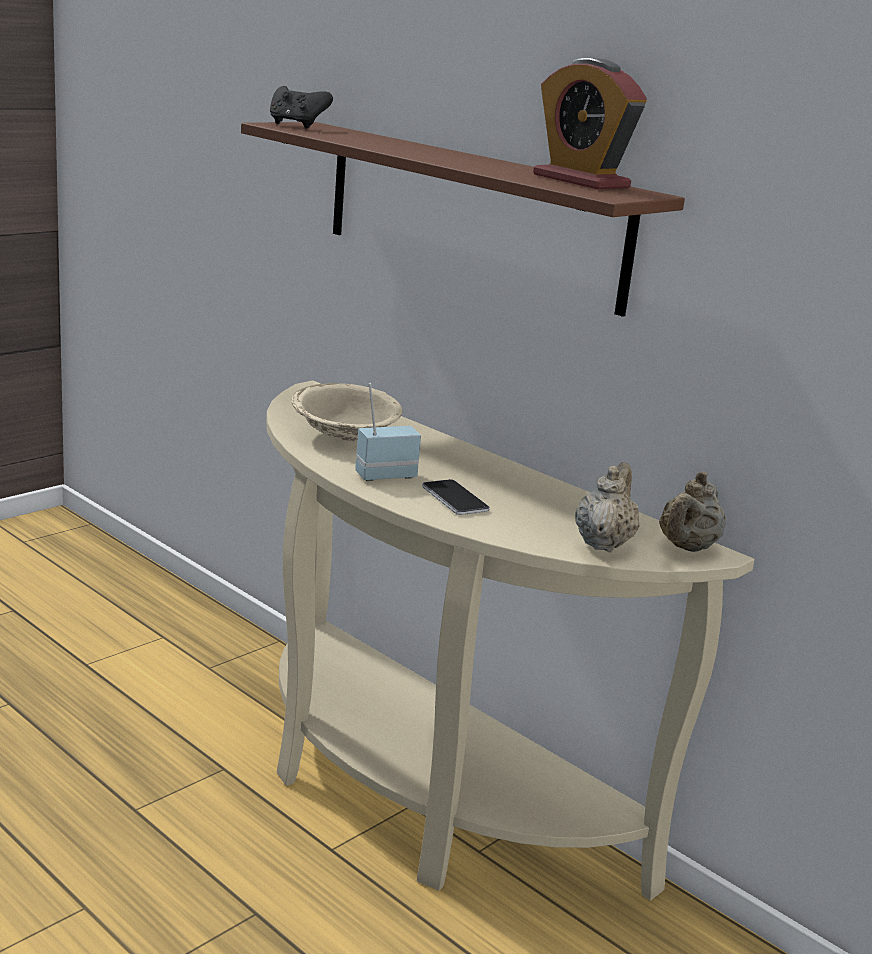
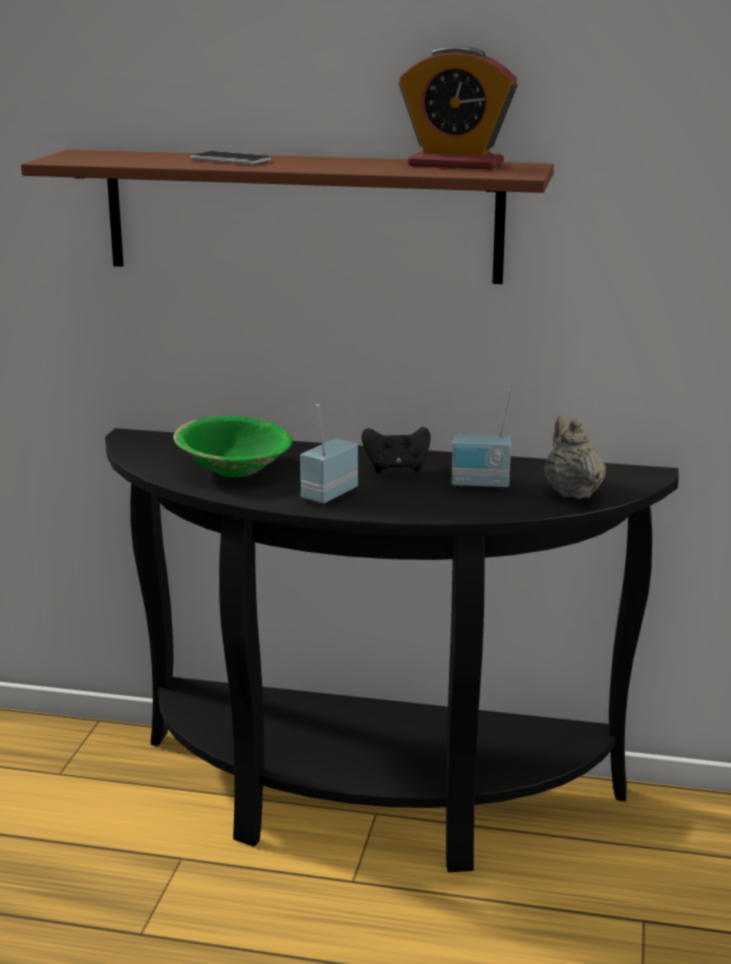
camera: 30 degrees left, 0 degrees up
beige console table [266,380,755,901] -> black console table [105,428,679,872]
black game controller [270,86,333,129] -> black game controller moved to [362,427,431,473]
beige bowl [291,383,402,443] -> green bowl [173,416,292,477]
phone [422,479,490,515] -> phone moved to [191,151,271,165]
beige teapot [659,471,726,552] -> none
none -> radio [452,385,514,488]

